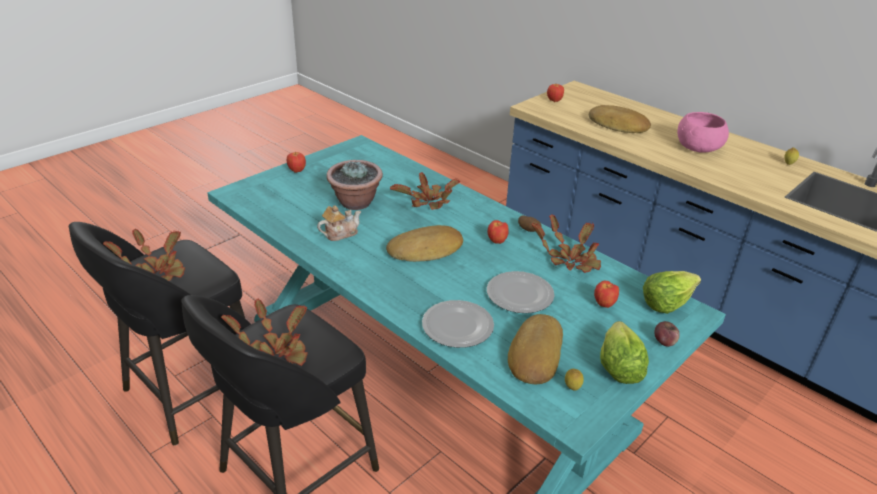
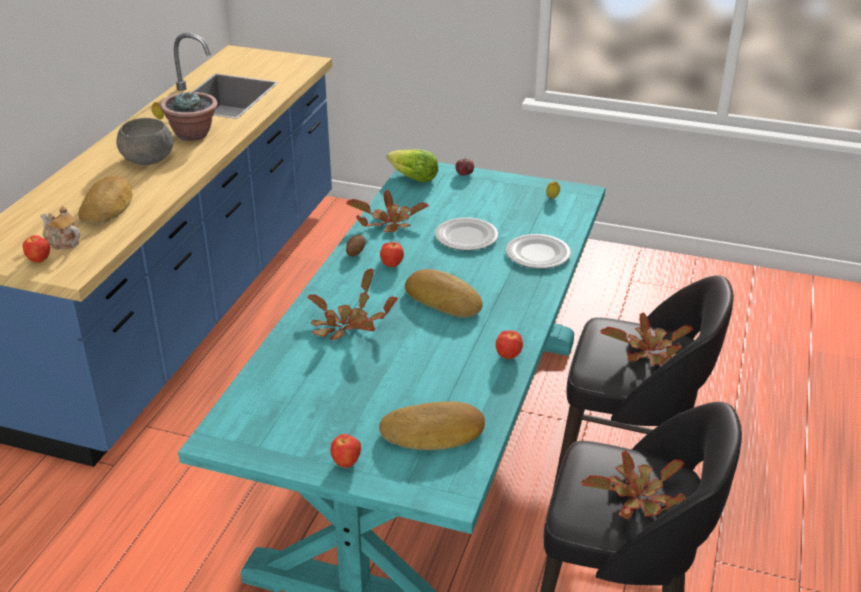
camera: 115 degrees left, 0 degrees up
teapot [317,205,361,241] -> teapot moved to [41,206,80,250]
potted plant [327,160,383,210] -> potted plant moved to [160,91,218,141]
bread [508,314,563,384] -> bread moved to [379,401,485,450]
apple [594,281,619,308] -> apple moved to [496,331,523,359]
lettuce [600,321,649,384] -> none
pink bowl [677,112,729,153] -> grey bowl [116,118,173,165]

